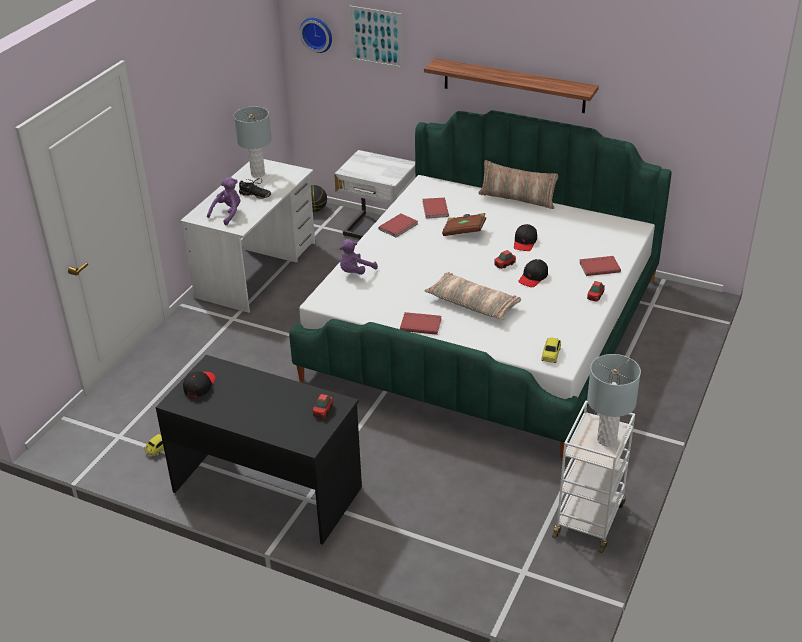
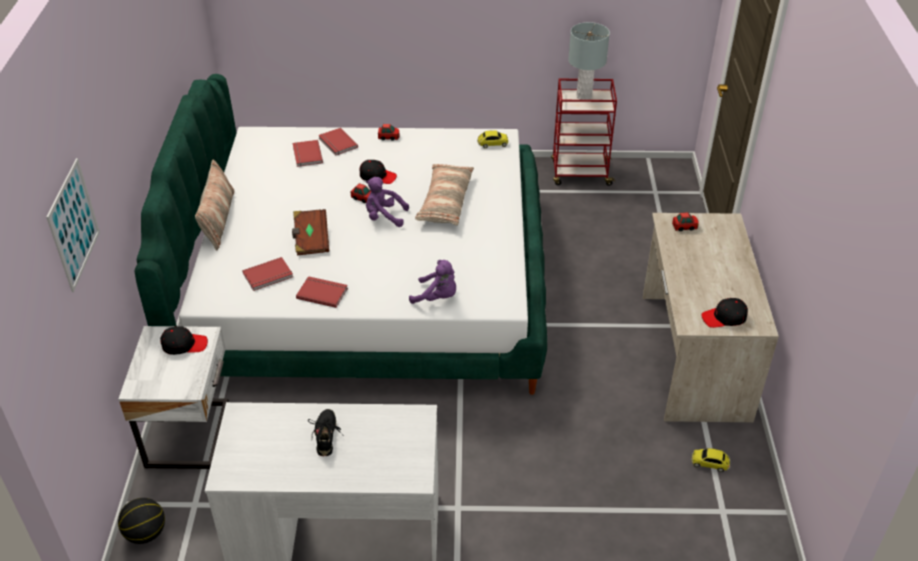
camera: 115 degrees left, 5 degrees up
black desk [156,355,362,545] -> beige desk [643,213,779,422]
purple plush toy [207,177,240,225] -> purple plush toy moved to [366,177,409,227]
grey table lamp [234,107,272,178] -> none
wall clock [300,18,332,53] -> none
red book [400,312,441,335] -> red book moved to [293,140,323,167]
shelf [424,58,599,113] -> none
black cap [514,224,537,251] -> black cap moved to [160,326,208,355]
white cart [552,401,635,553] -> red cart [551,79,617,186]

